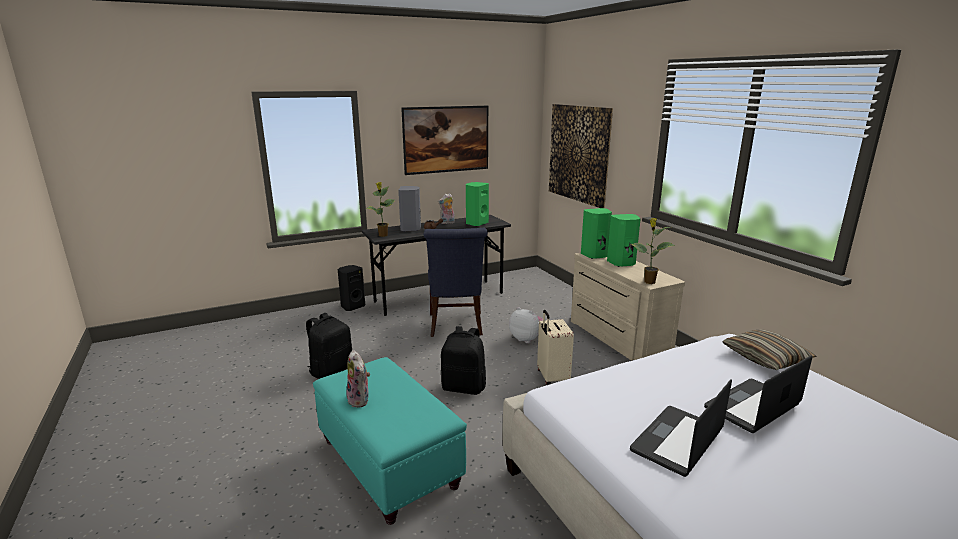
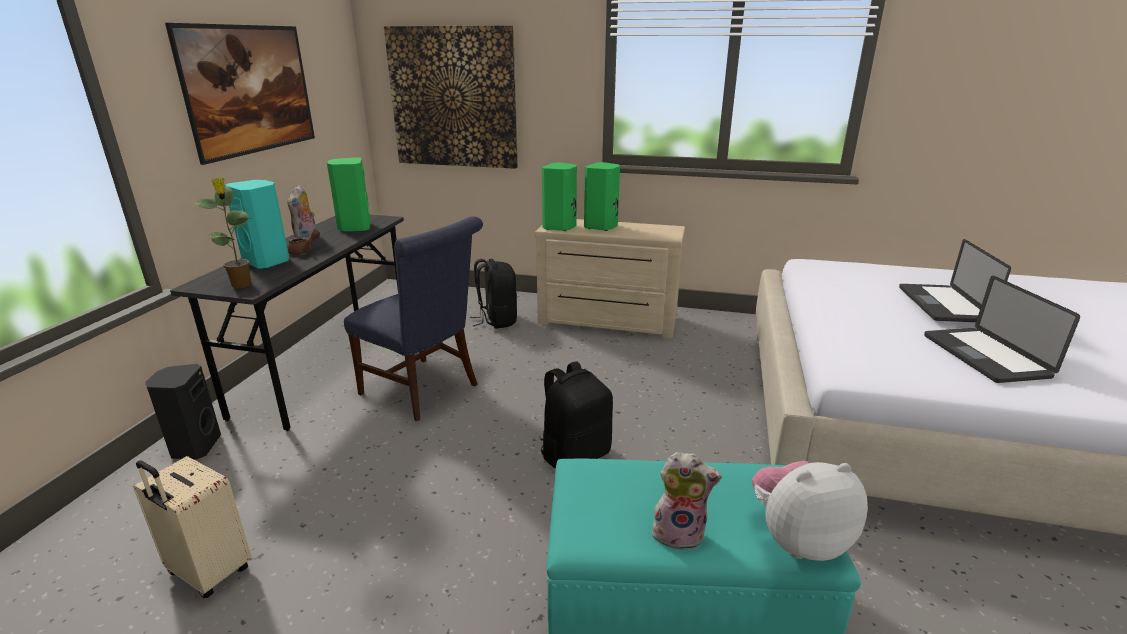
camera: 50 degrees left, 5 degrees up
black backpack [306,313,352,379] -> black backpack moved to [470,259,517,329]
grey speaker [398,186,421,232] -> turquoise speaker [224,180,289,269]
plush toy [509,307,543,343] -> plush toy moved to [752,461,868,561]
beige suitcase [537,310,574,385] -> beige suitcase moved to [133,456,252,598]
potted plant [631,218,675,284] -> none
pillow [722,330,817,370] -> none

